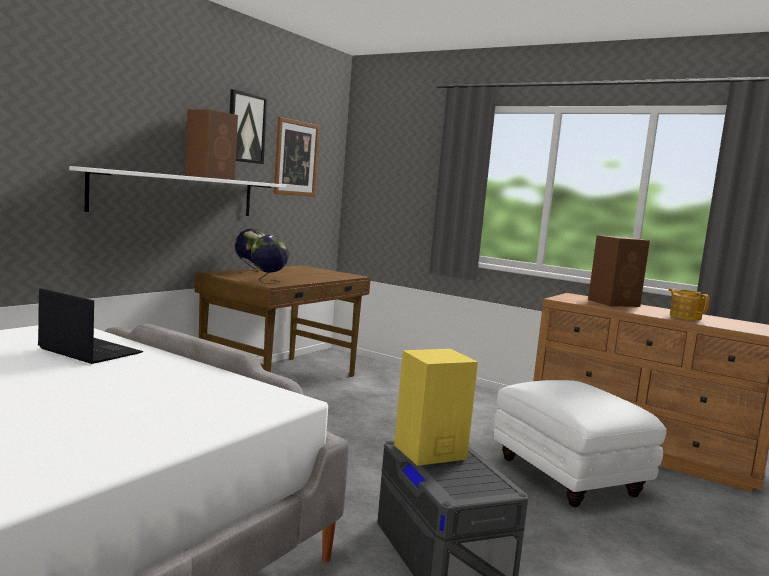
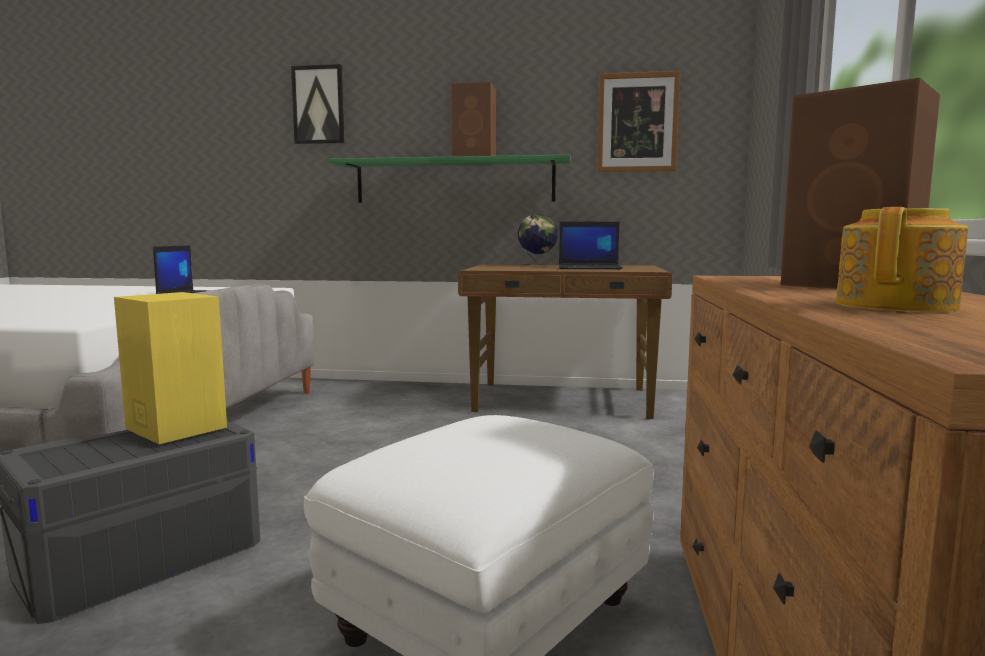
camera: 65 degrees right, 0 degrees up
white shelf [69,166,286,216] -> green shelf [328,155,571,203]
picture [230,89,267,164] -> picture moved to [291,64,345,144]
globe [251,235,289,284] -> none
none -> laptop [559,222,623,269]

